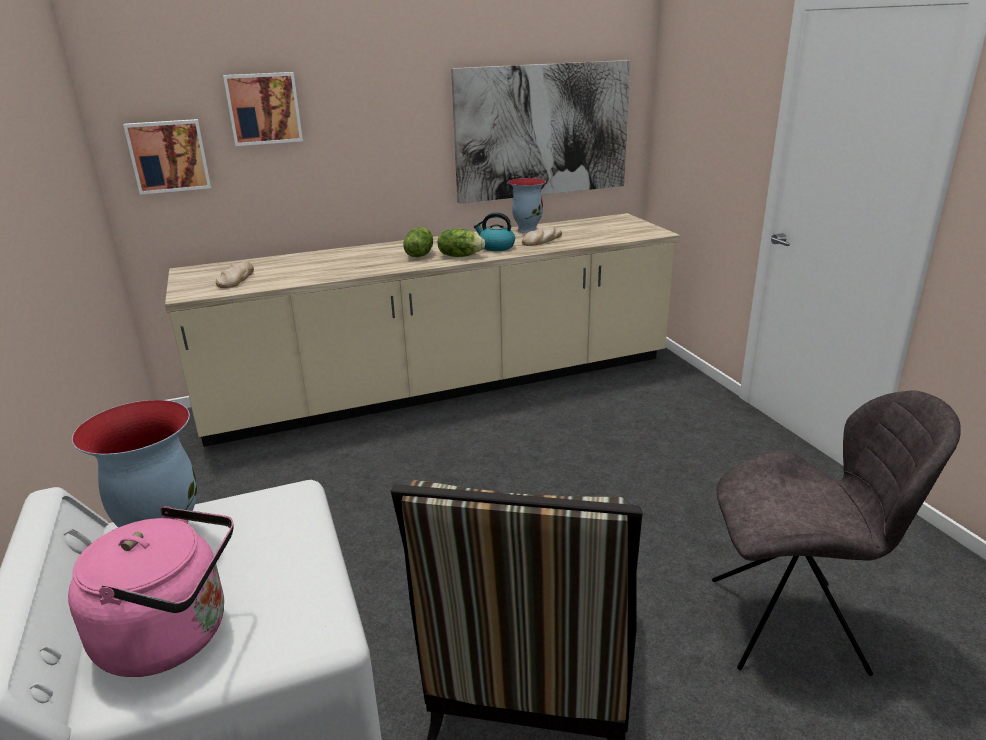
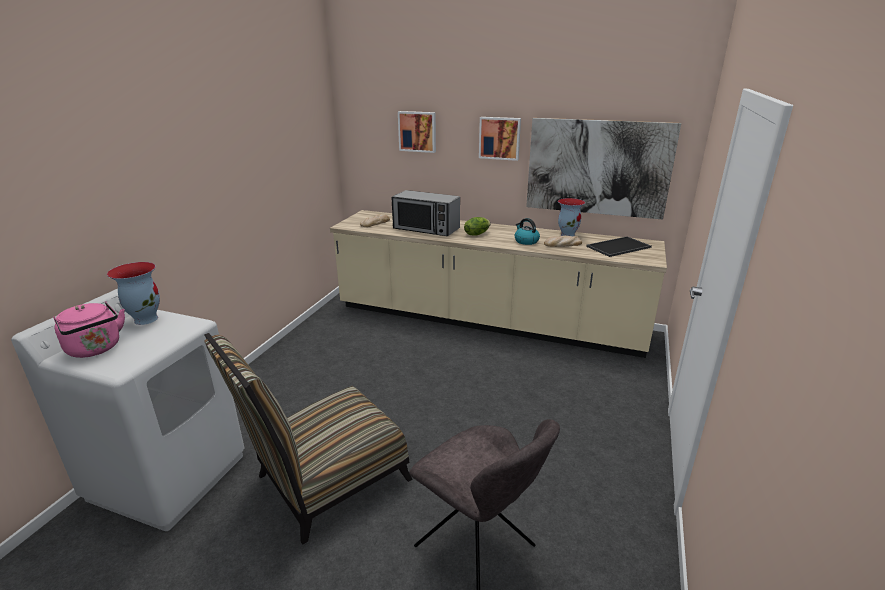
camera: 40 degrees right, 0 degrees up
picture [123,119,211,195] -> picture moved to [479,117,521,161]
lettuce [438,228,485,257] -> none
none -> microwave [391,190,460,236]
none -> tray [586,236,652,257]

